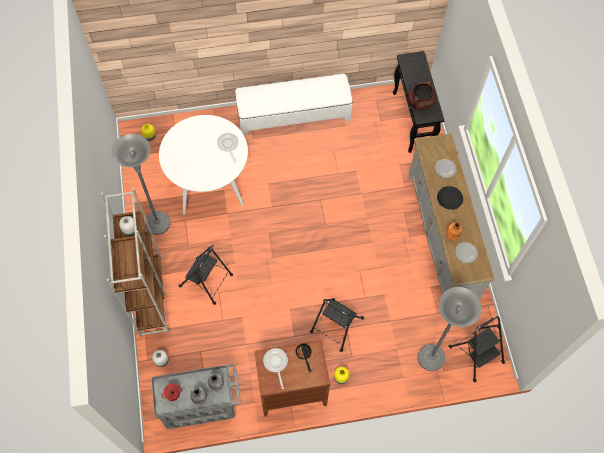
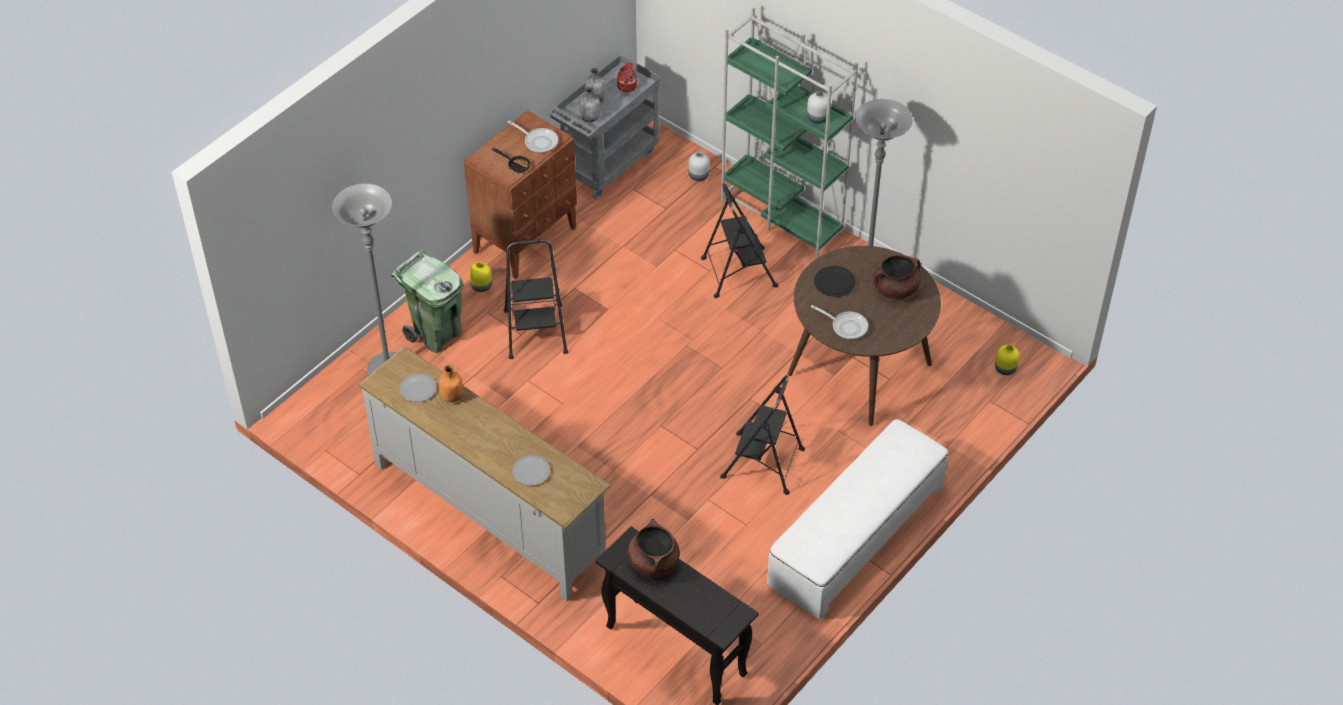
camera: 140 degrees right, 15 degrees down
brown bookcase [101,188,169,337] -> green bookcase [721,7,858,258]
white dining table [159,115,248,215] -> brown dining table [788,246,941,426]
black plate [437,186,463,210] -> black plate moved to [814,266,856,297]
black step ladder [448,316,505,382] -> black step ladder moved to [720,375,805,495]
none -> green trash can [391,250,463,353]
none -> brown cooking pot [873,254,921,299]

